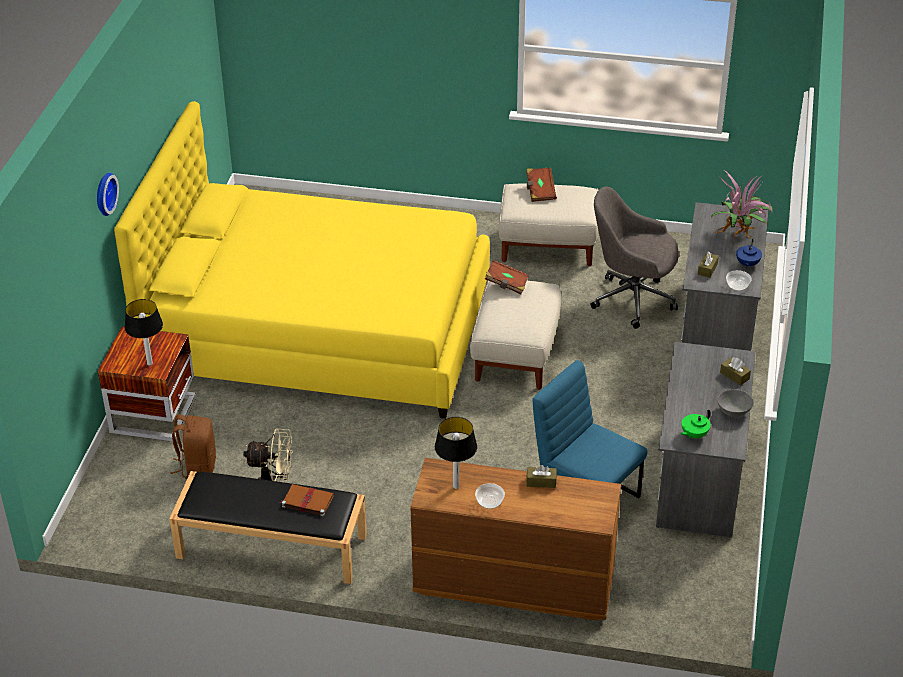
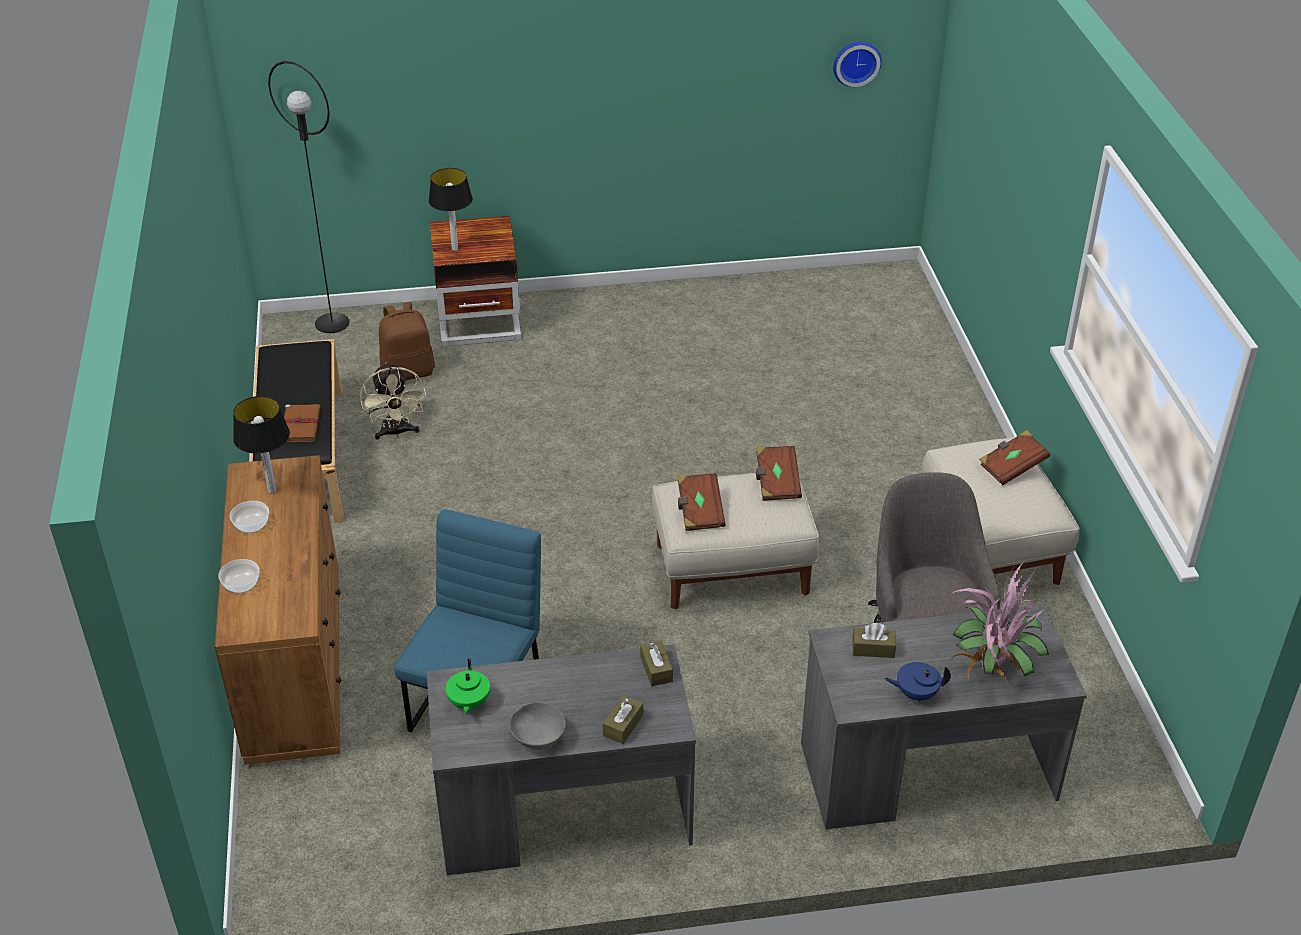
camera: 70 degrees right, 0 degrees up
wall clock [97,172,119,216] -> wall clock moved to [833,41,882,87]
yellow bed [114,101,490,419] -> none
brown tissue box [526,465,557,488] -> brown tissue box moved to [640,641,673,686]
green teapot [680,409,711,438] -> green teapot turned 120 degrees counterclockwise [445,658,490,713]
bowl [726,270,751,291] -> bowl moved to [218,559,260,593]
none -> black floor lamp [268,61,349,333]
none -> brown book [678,473,726,531]

